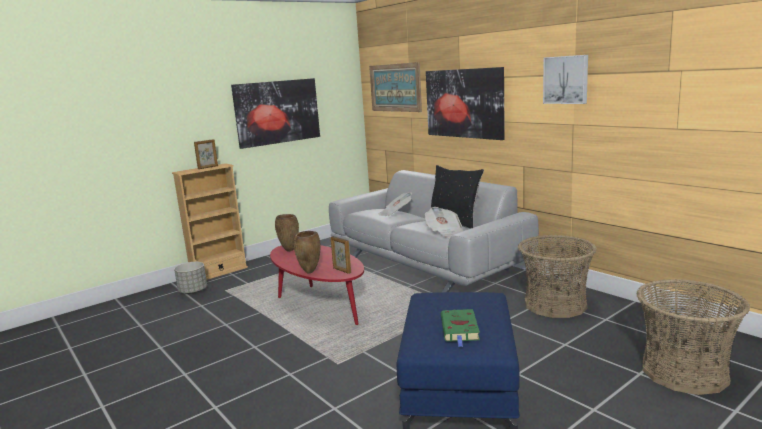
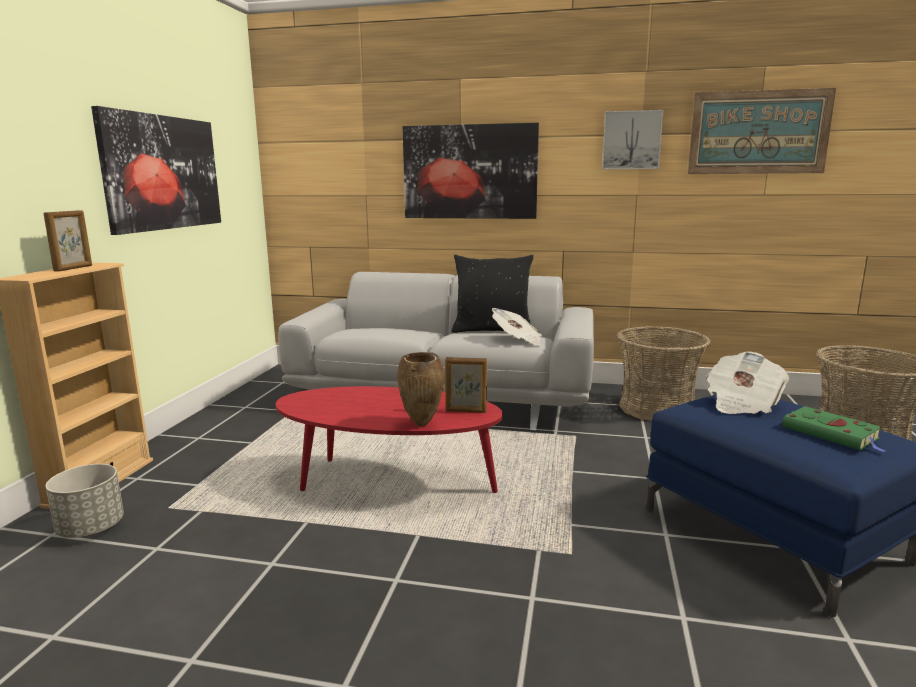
camera: 40 degrees left, 0 degrees up
brown vase [275,214,299,251] -> none
picture [369,62,422,112] -> picture moved to [688,88,836,174]
newspaper [378,192,412,216] -> newspaper moved to [706,352,789,414]

